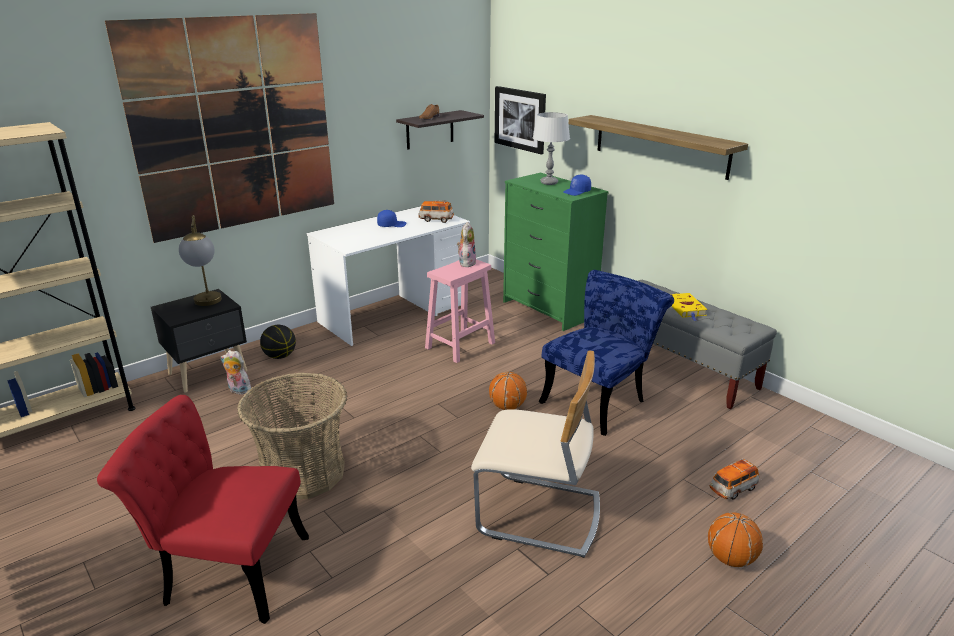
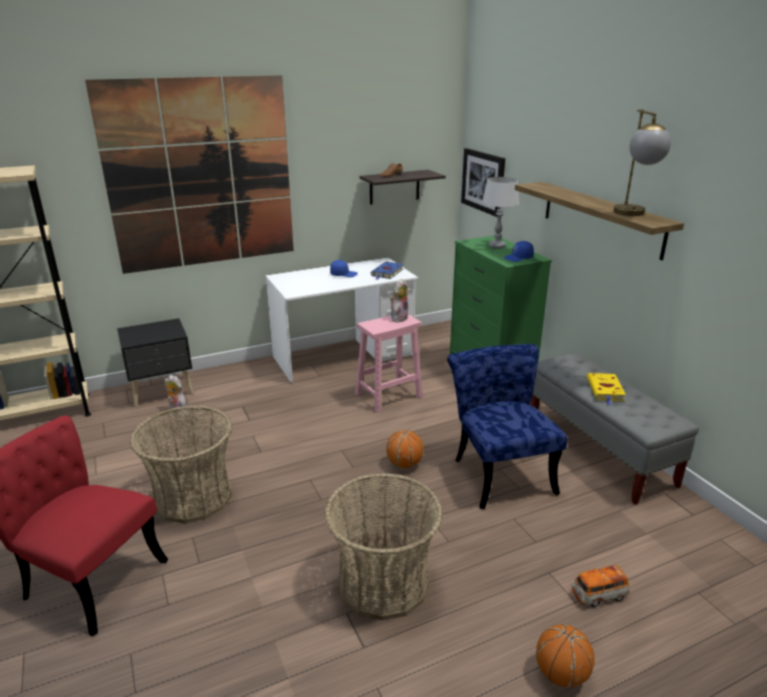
camera: 15 degrees right, 0 degrees up
table lamp [179,215,222,306] -> table lamp moved to [613,109,671,216]
basketball [260,325,296,359] -> none
toy car [418,200,454,223] -> blue book [371,262,404,280]
beige chair [471,350,600,558] -> basket [324,473,443,620]
blue chair [539,270,674,436] -> blue chair turned 75 degrees counterclockwise [447,344,568,509]

